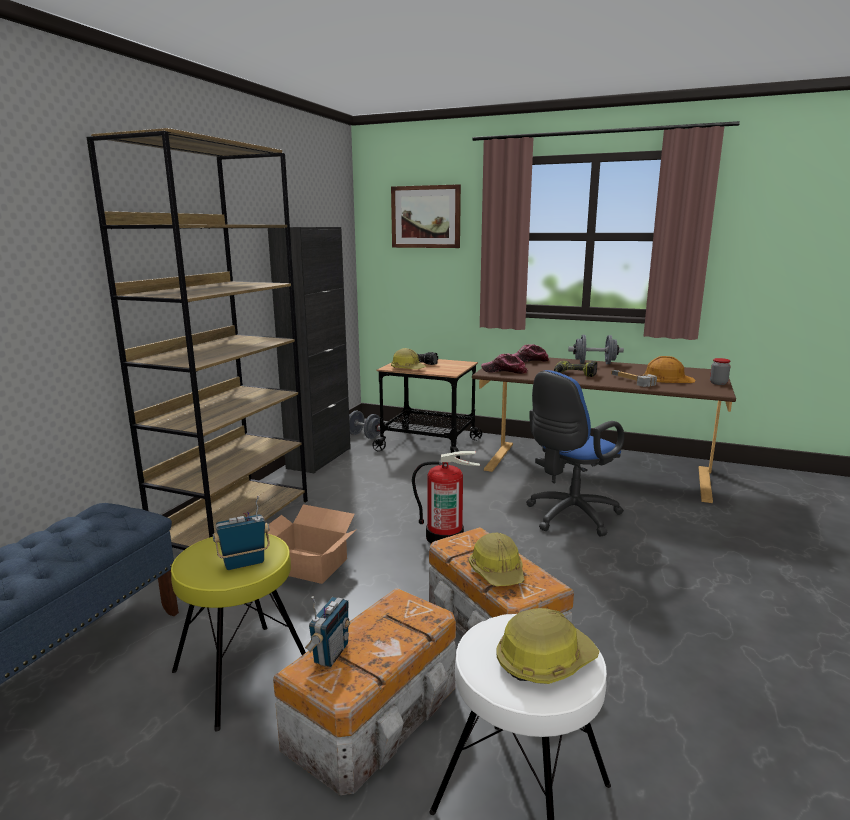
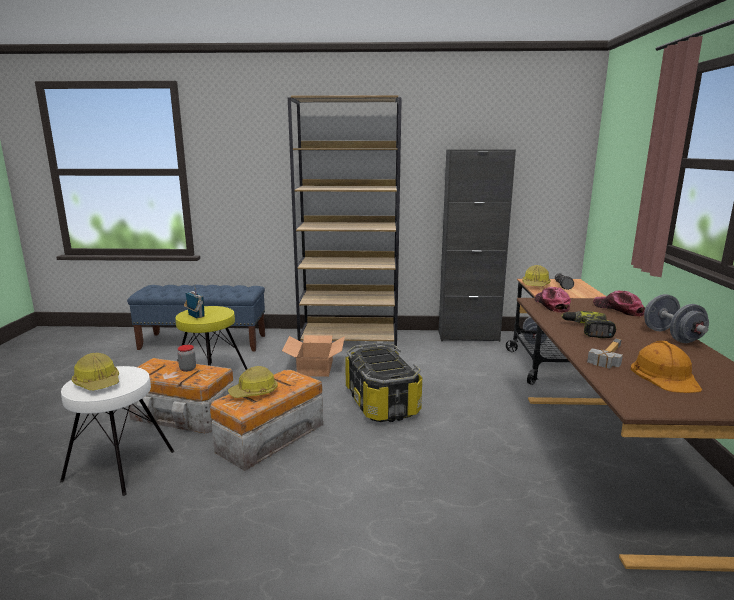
camera: 70 degrees right, 0 degrees up
radio [305,596,350,667] -> none
picture [391,184,461,248] -> none
fire extinguisher [412,451,480,544] -> storage box [345,343,422,422]
blue office chair [526,370,624,537] -> none
jar [710,358,730,385] -> jar moved to [177,345,196,372]

